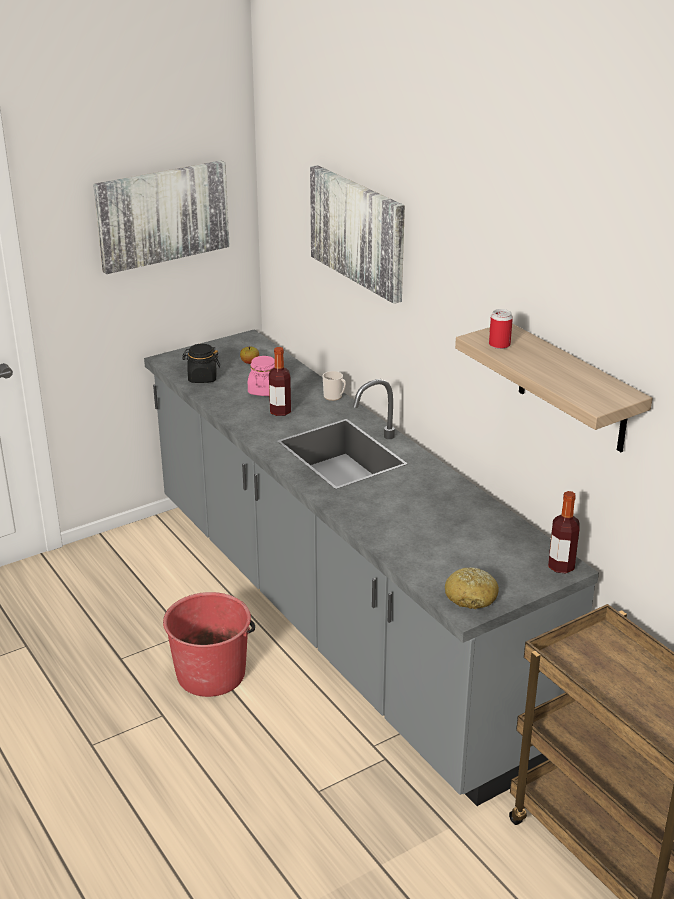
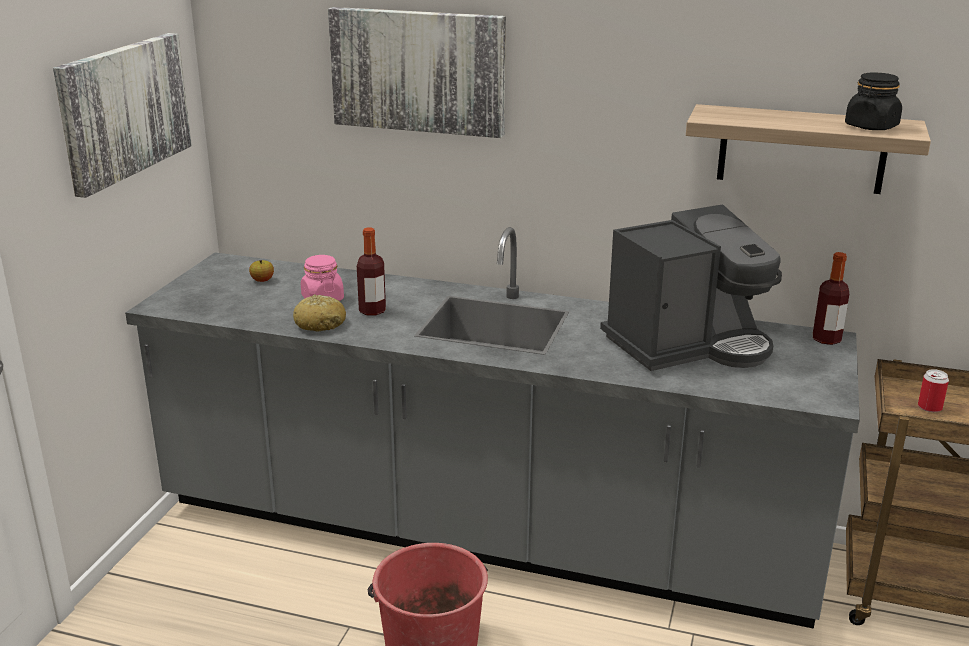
camera: 40 degrees left, 5 degrees down
black jar [182,344,220,383] -> black jar moved to [845,72,902,130]
mug [323,371,346,401] -> none
bread [445,568,499,609] -> bread moved to [293,294,346,332]
can [489,309,513,349] -> can moved to [918,369,949,412]
none -> coffee machine [600,204,782,371]

